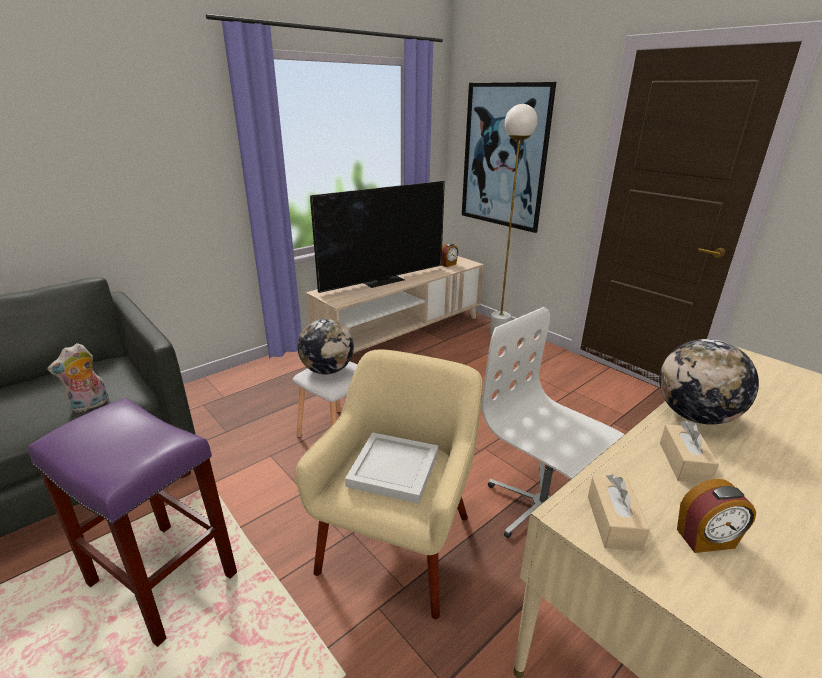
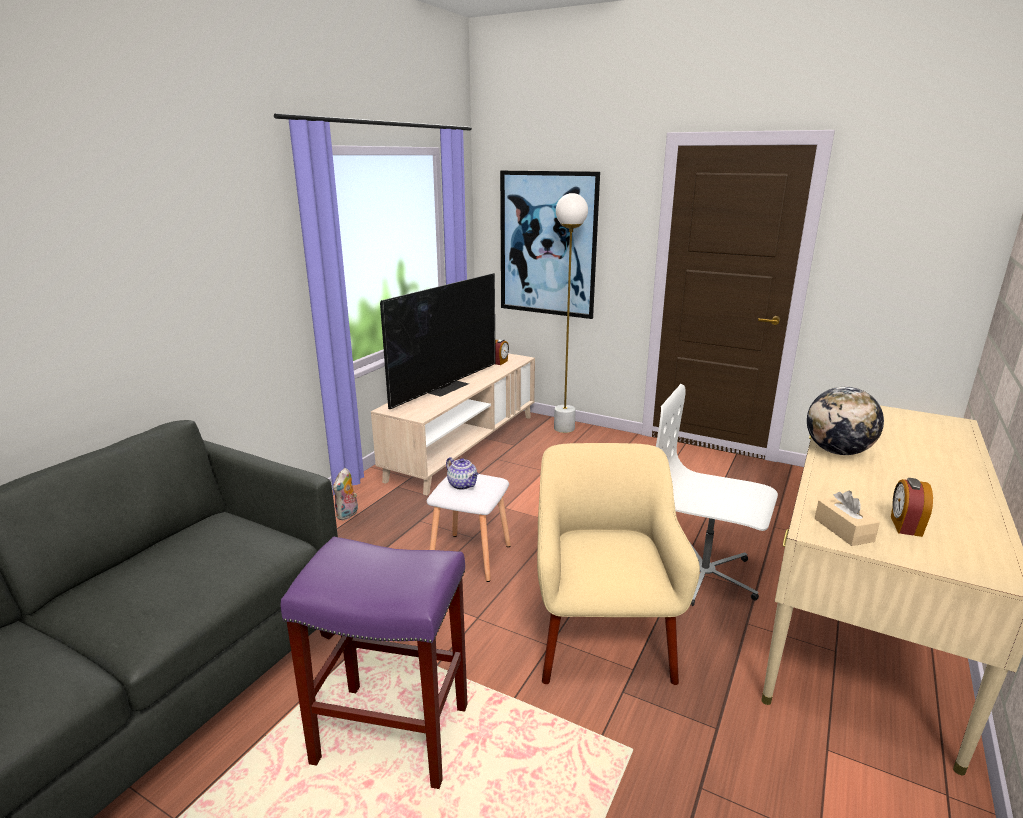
camera: 20 degrees left, 5 degrees down
plush toy [47,343,109,413] -> plush toy moved to [333,468,358,520]
globe [297,319,354,375] -> teapot [446,457,479,490]
white tray [345,432,438,504] -> none
beige tissue box [660,421,719,483] -> none
alarm clock [677,479,756,553] -> alarm clock turned 135 degrees clockwise [891,478,933,537]

